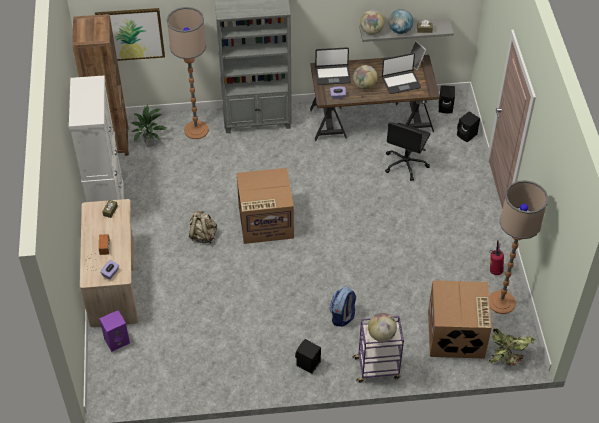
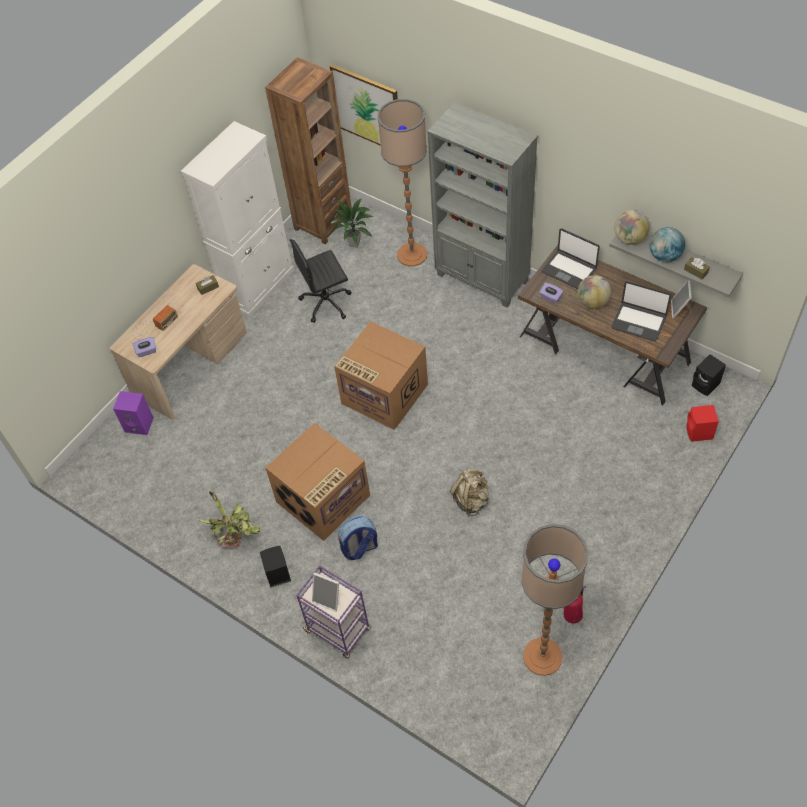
camera: 45 degrees right, 5 degrees up
beige backpack [189,210,217,244] -> beige backpack moved to [450,469,489,516]
globe [368,313,397,342] -> picture frame [312,572,339,612]
black office chair [385,123,431,181] -> black office chair moved to [290,239,351,323]
cardboard box [428,280,492,359] -> cardboard box moved to [266,423,370,541]
black speaker [457,111,480,142] -> red speaker [686,405,719,442]
potted plant [489,328,535,366] -> potted plant moved to [197,491,260,548]

